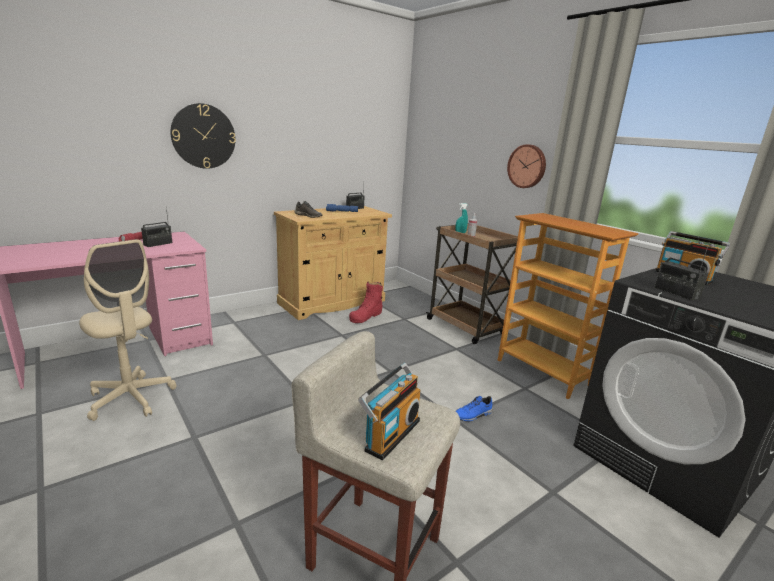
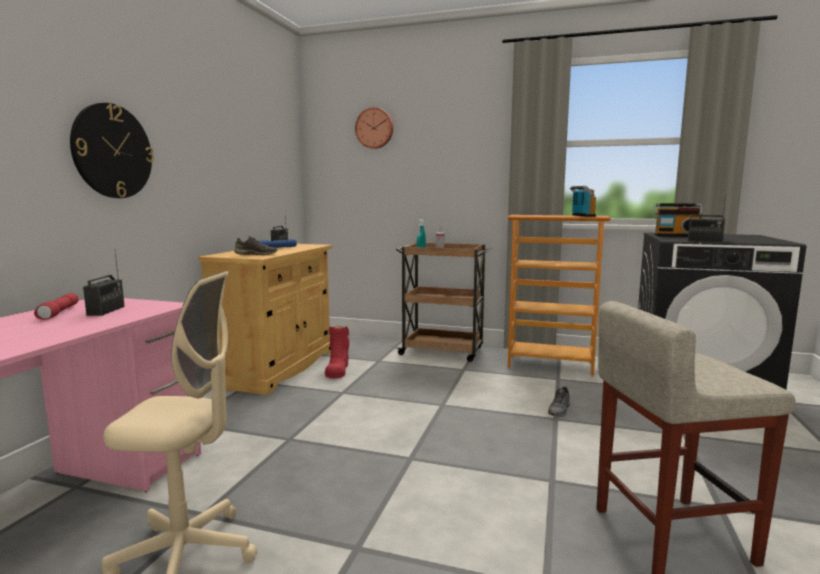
camera: 35 degrees left, 10 degrees down
radio [358,363,421,460] -> radio moved to [570,186,596,217]
blue shoe [456,396,493,421] -> grey shoe [548,387,570,417]
wall clock [507,144,546,188] -> wall clock moved to [355,107,393,149]

